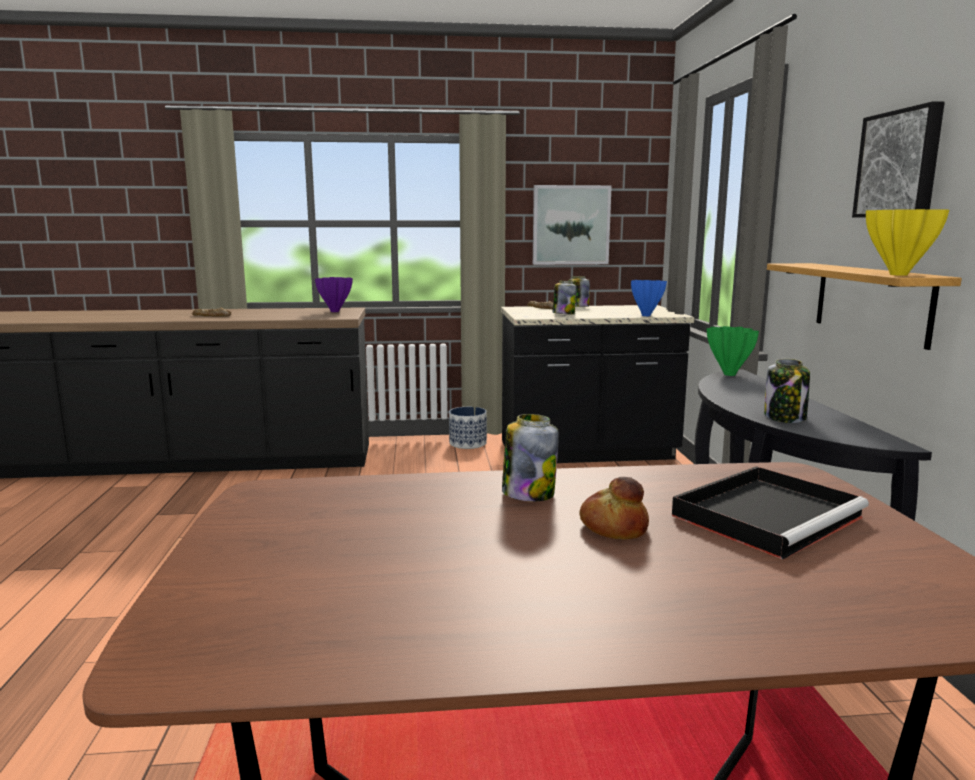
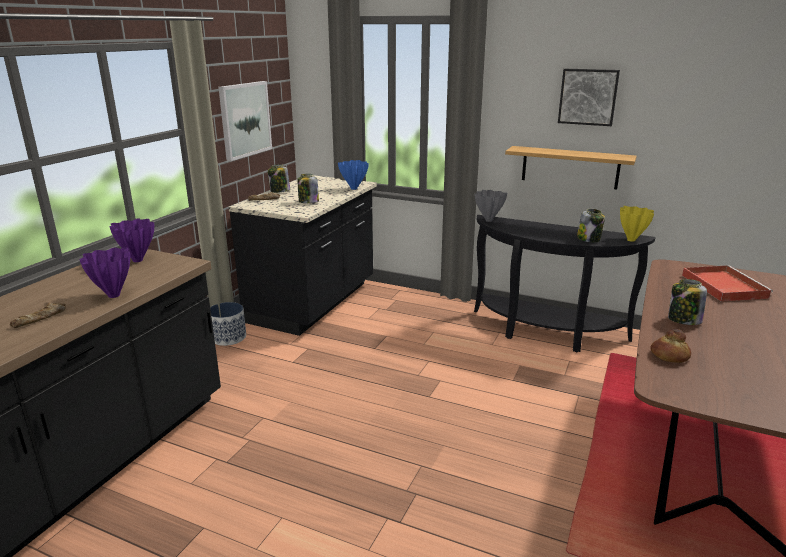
camera: 60 degrees left, 10 degrees up
bread [579,477,649,540] -> bread moved to [650,329,691,363]
black tray [672,466,869,560] -> red tray [682,265,773,302]
green vase [707,326,759,376] -> grey vase [475,190,507,222]
yellow vase [866,209,949,276] -> yellow vase moved to [620,206,654,242]
none -> purple vase [79,247,130,298]

